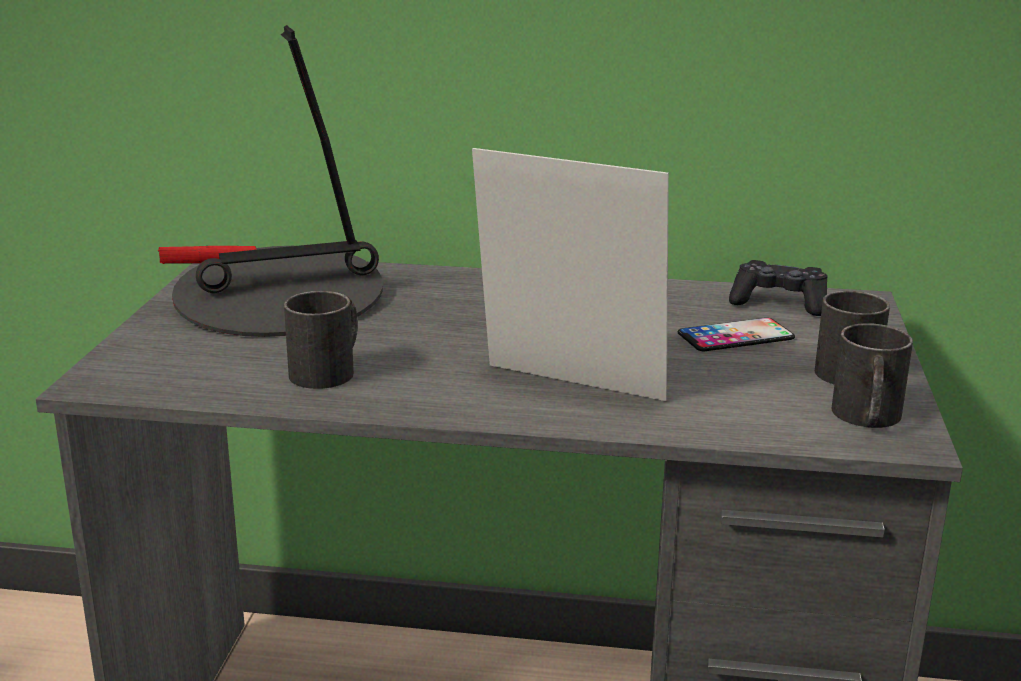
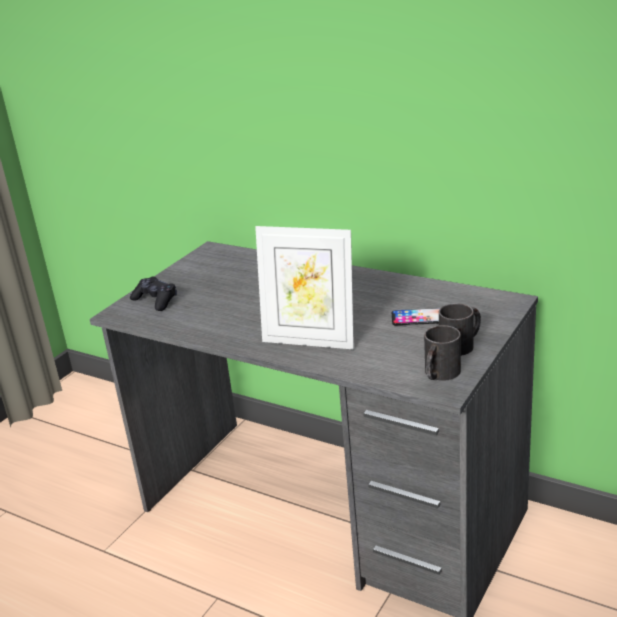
camera: 25 degrees right, 5 degrees up
table lamp [158,25,383,337] -> none
black mug [284,291,358,389] -> none
picture frame [472,148,669,401] -> picture frame turned 150 degrees clockwise [255,226,354,349]
black game controller [729,260,828,316] -> black game controller moved to [130,277,177,311]

